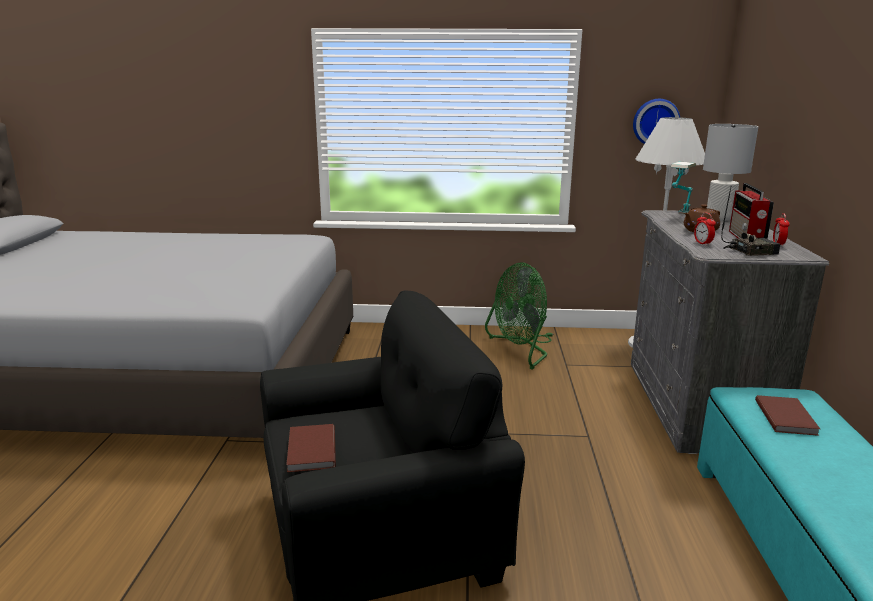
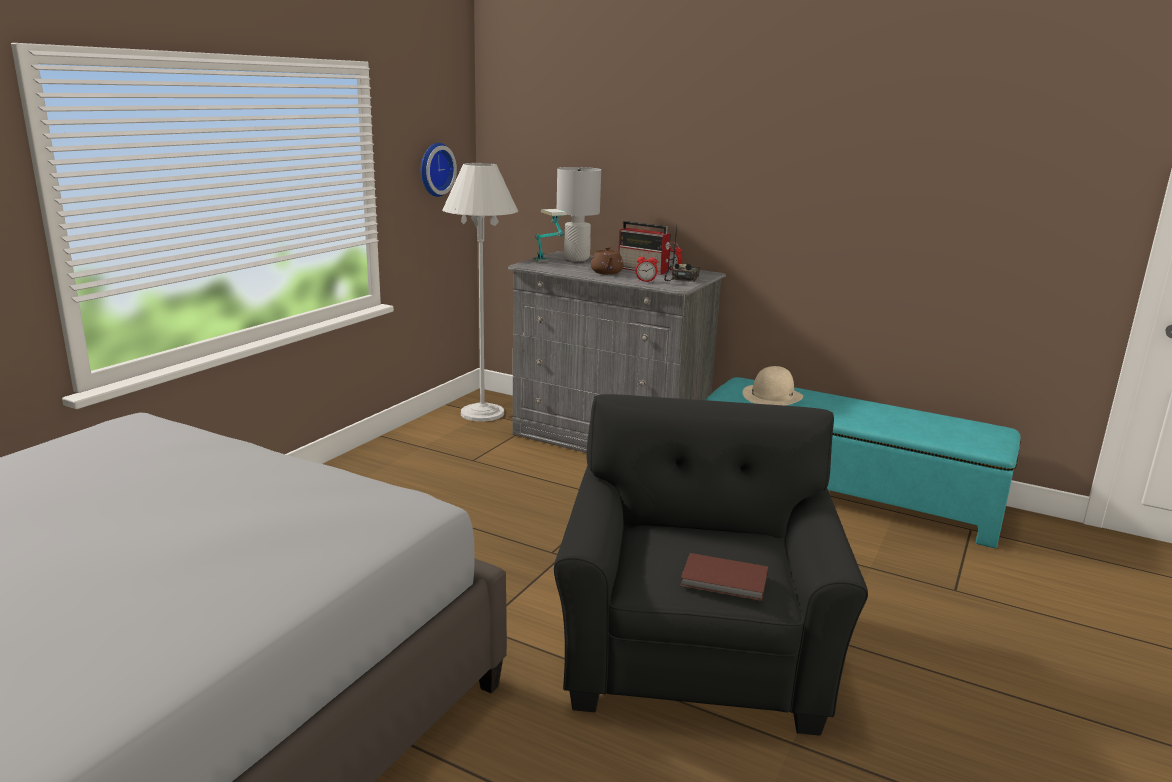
camera: 65 degrees left, 0 degrees up
green fan [485,262,553,370] -> none
brown book [755,395,820,436] -> beige hat [742,366,803,406]

